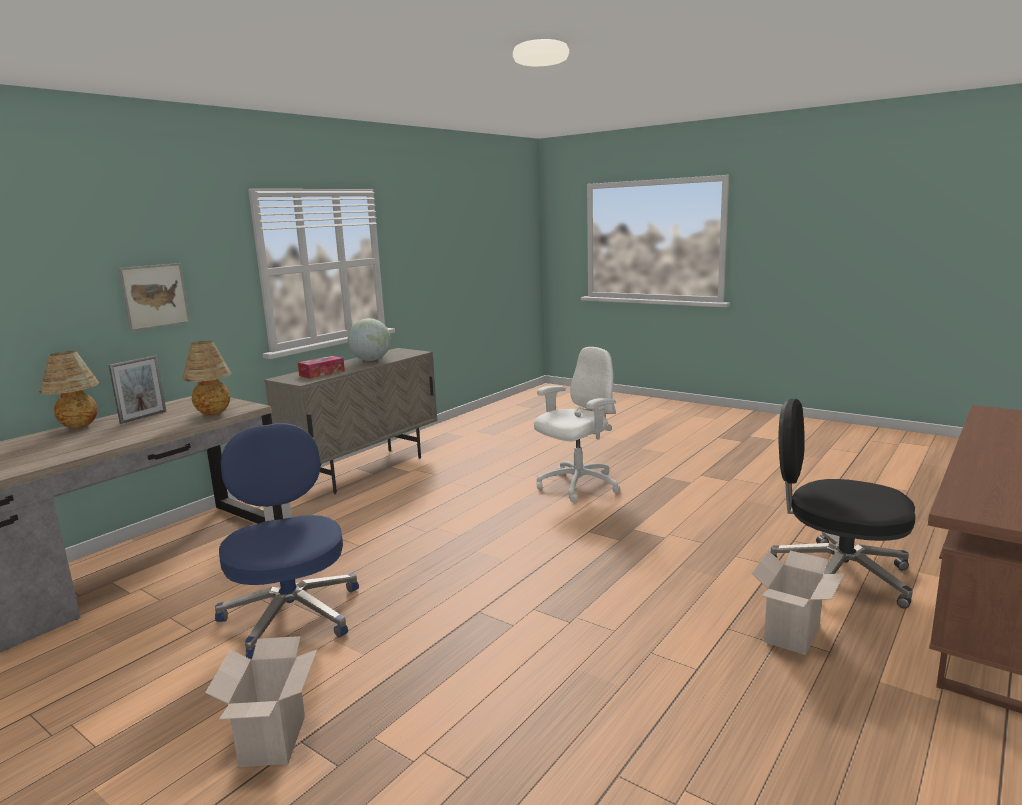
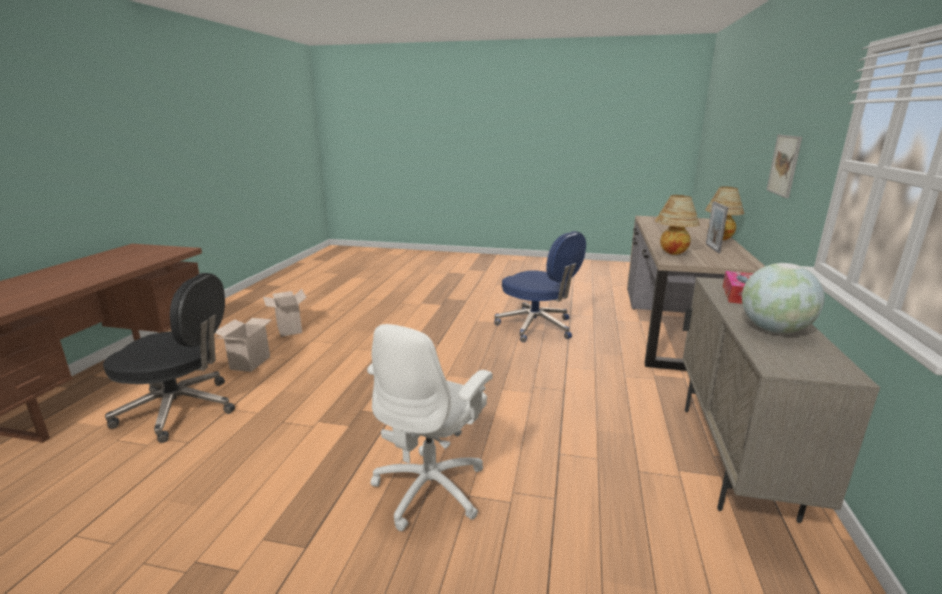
camera: 155 degrees right, 5 degrees up
cardboard box [205,636,318,767] -> cardboard box moved to [263,289,307,337]

